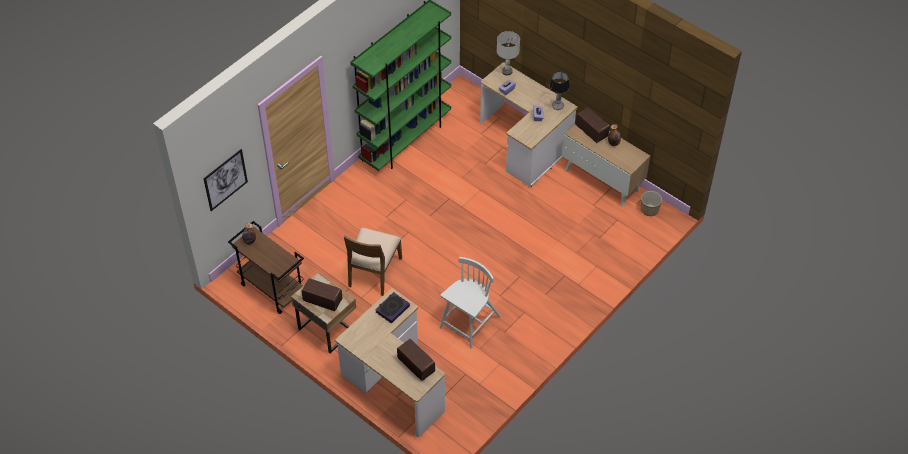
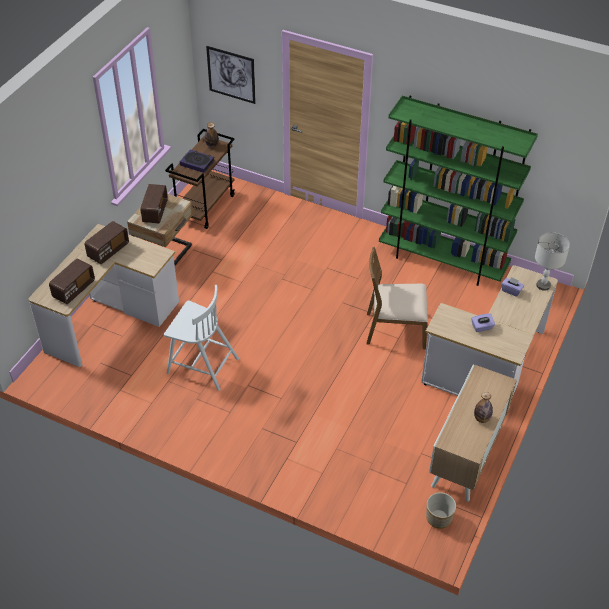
camera: 75 degrees right, 5 degrees down
brown chair [344,228,402,296] -> brown chair moved to [367,247,428,349]
book [375,292,410,324] -> book moved to [180,150,215,173]
table lamp [550,72,570,110] -> none
radio [575,107,610,143] -> radio moved to [84,221,129,264]

